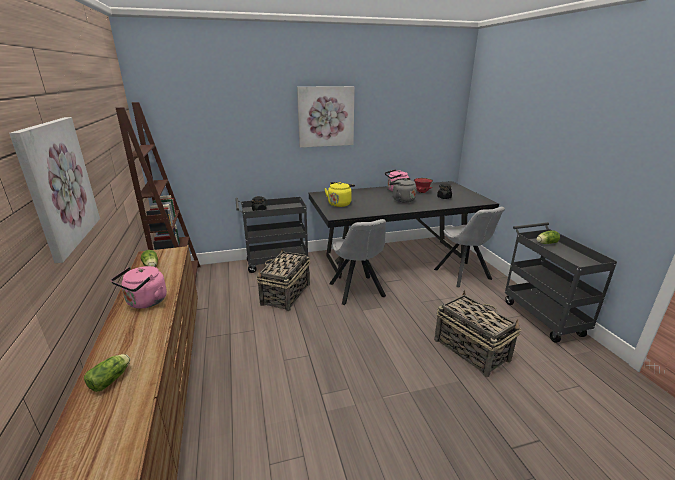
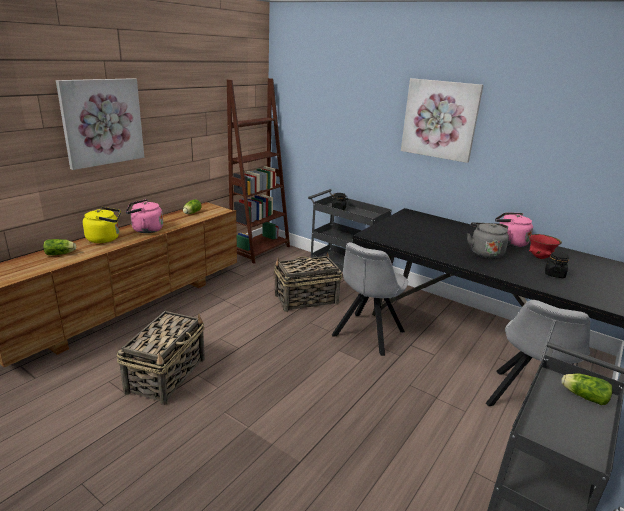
camera: 50 degrees right, 0 degrees up
yellow kettle [324,182,355,207] -> yellow kettle moved to [83,207,121,243]
basket [434,290,521,377] -> basket moved to [117,311,205,405]

